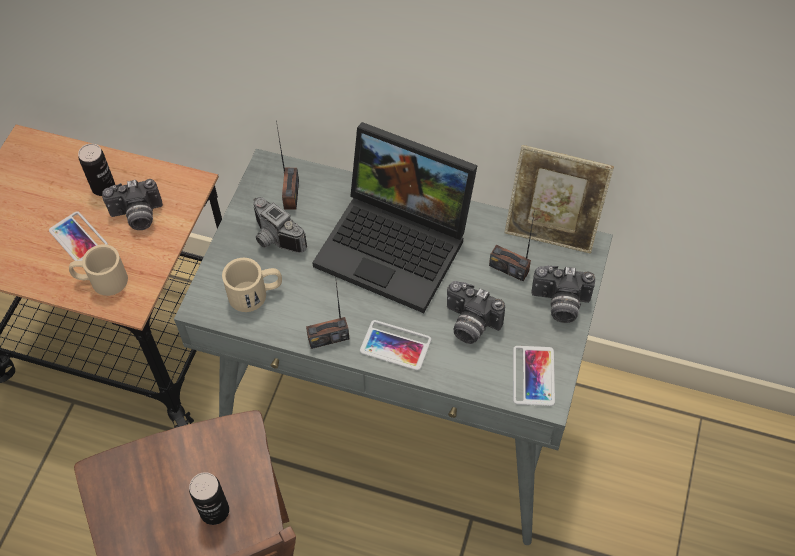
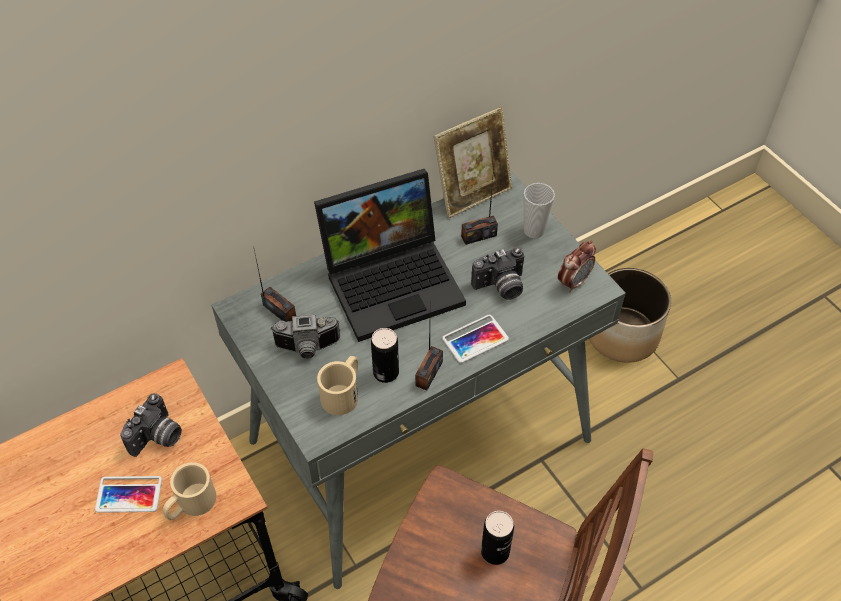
camera: 50 degrees left, 5 degrees down
can [78,144,115,196] -> can moved to [371,328,399,383]
phone [513,346,555,406] -> alarm clock [558,241,596,292]
camera [531,266,595,323] -> cup [524,183,555,238]
none -> planter [589,268,671,363]

